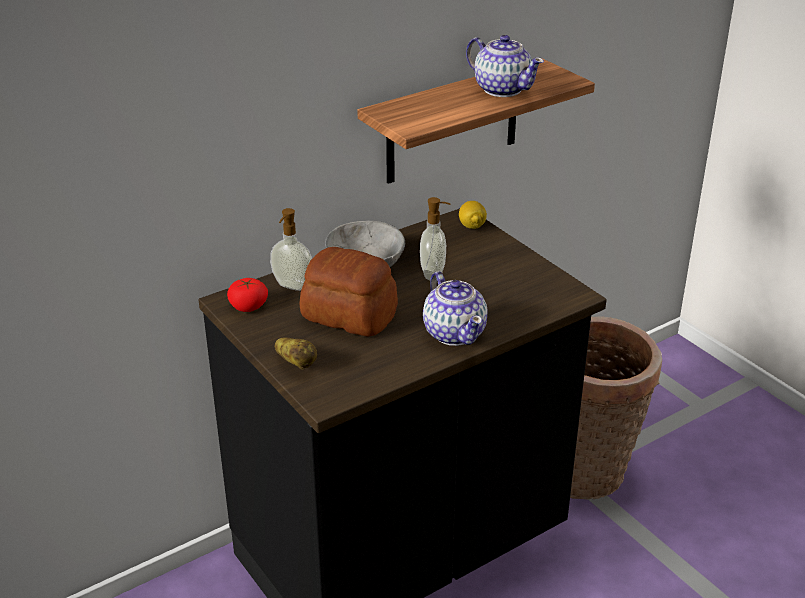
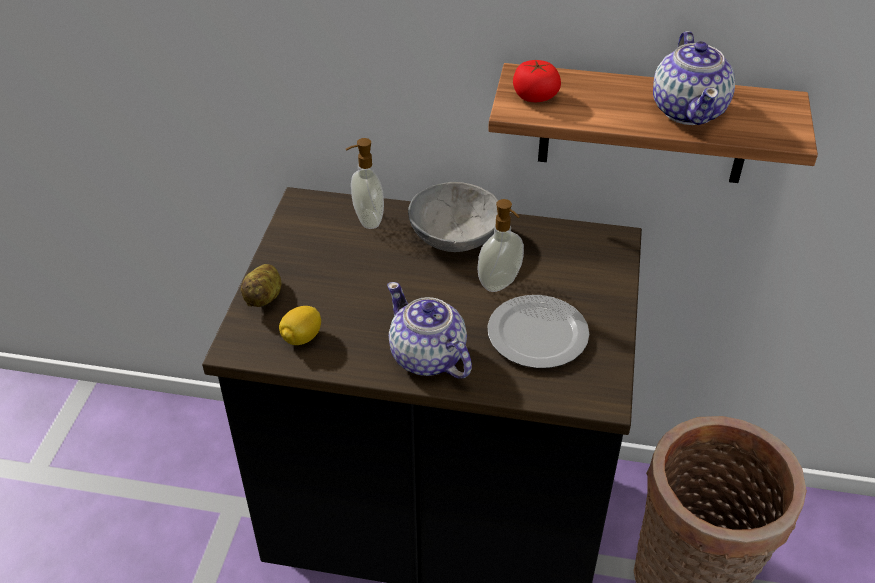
camera: 45 degrees right, 10 degrees up
tomato [227,278,268,312] -> tomato moved to [513,60,561,102]
bread [300,247,398,337] -> none
teapot [423,271,488,346] -> teapot turned 120 degrees clockwise [387,282,472,379]
lemon [459,201,487,229] -> lemon moved to [279,306,321,345]
none -> plate [487,295,589,368]

